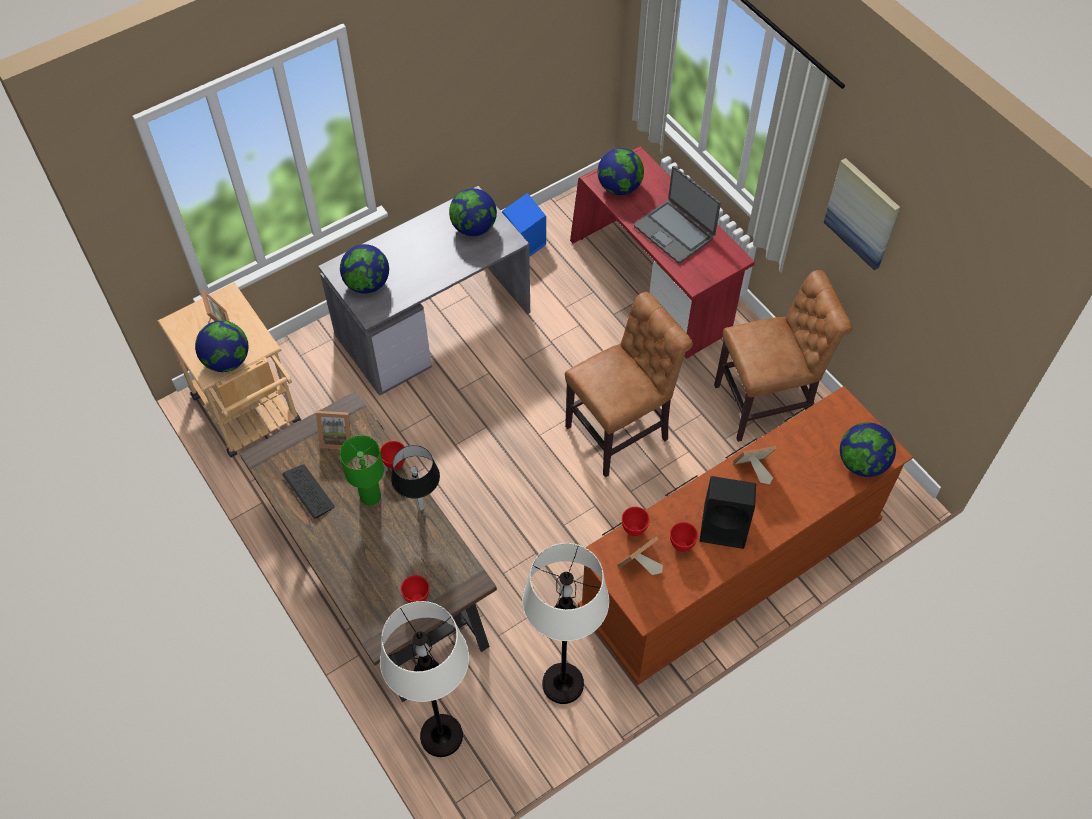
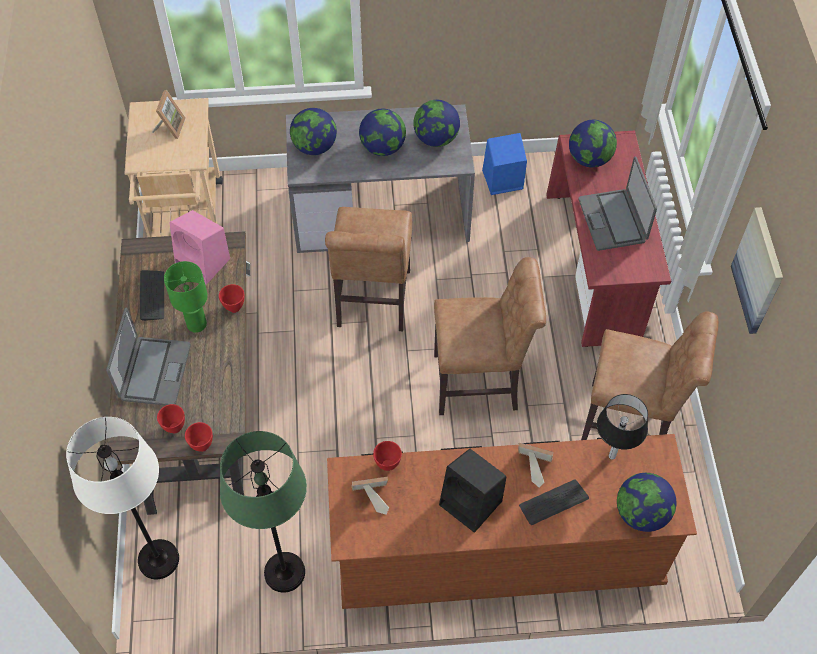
camera: 30 degrees right, 0 degrees up
globe [195,320,248,372] -> globe moved to [359,109,406,156]
picture frame [316,411,351,449] -> pink speaker [169,210,230,285]
table lamp [391,445,440,510] -> table lamp moved to [597,394,648,460]
white floor lamp [522,543,609,704] -> green floor lamp [220,431,307,592]
red bowl [670,522,698,552] -> red bowl moved to [185,422,213,452]
none -> laptop [106,308,191,405]
none -> brown chair [325,207,412,331]
none -> keyboard [519,480,589,525]

